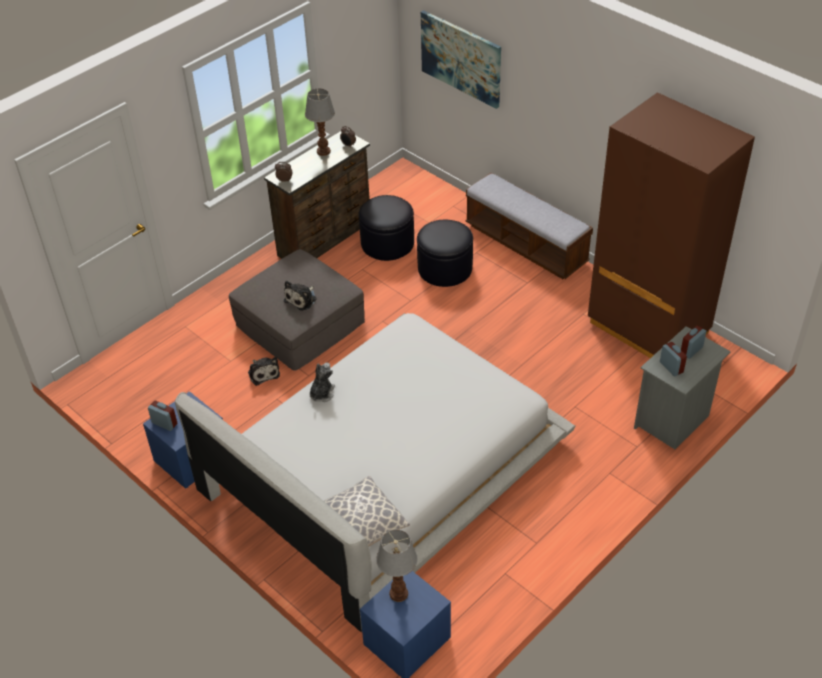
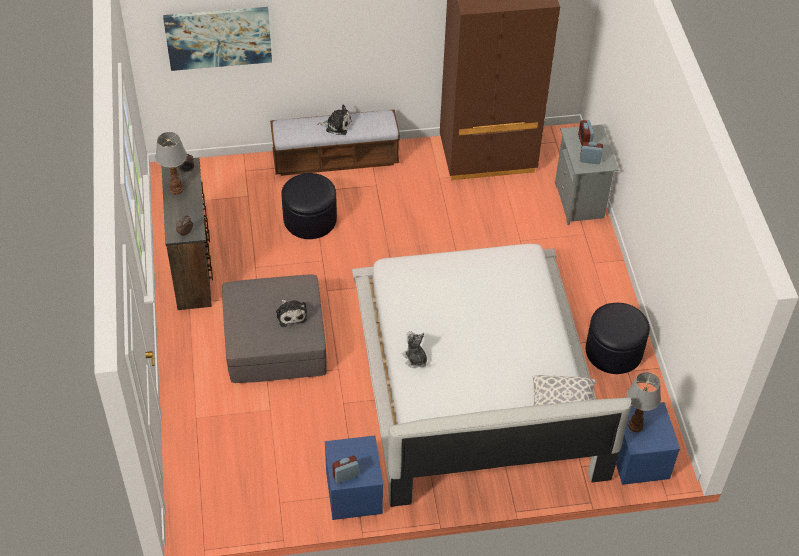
camera: 55 degrees left, 5 degrees up
plush toy [248,357,280,386] -> plush toy moved to [318,105,352,135]
black ottoman [359,195,414,261] -> black ottoman moved to [586,303,650,374]

